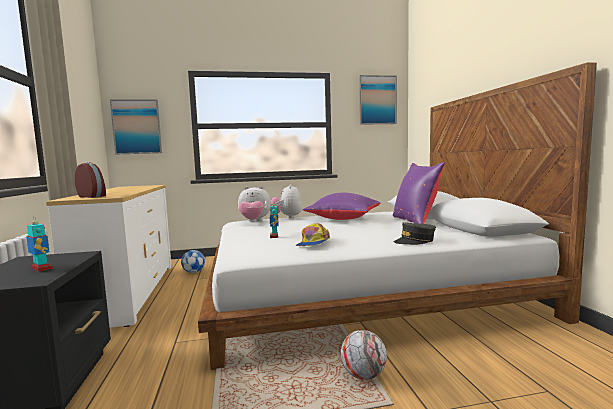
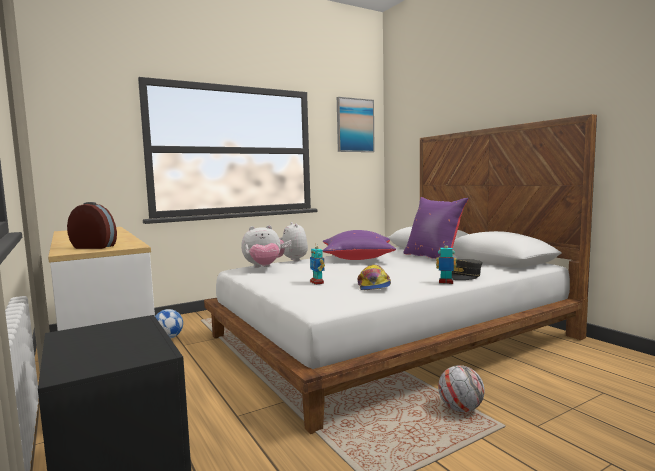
camera: 20 degrees left, 0 degrees up
toy robot [26,216,53,272] -> toy robot moved to [436,241,456,284]
picture [110,99,162,154] -> none

